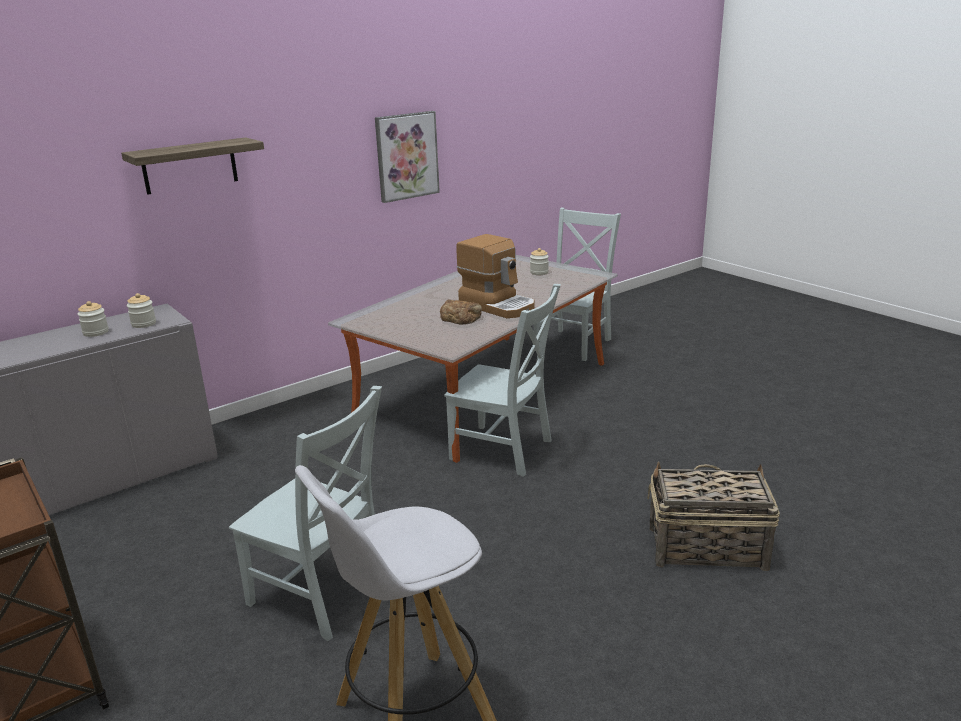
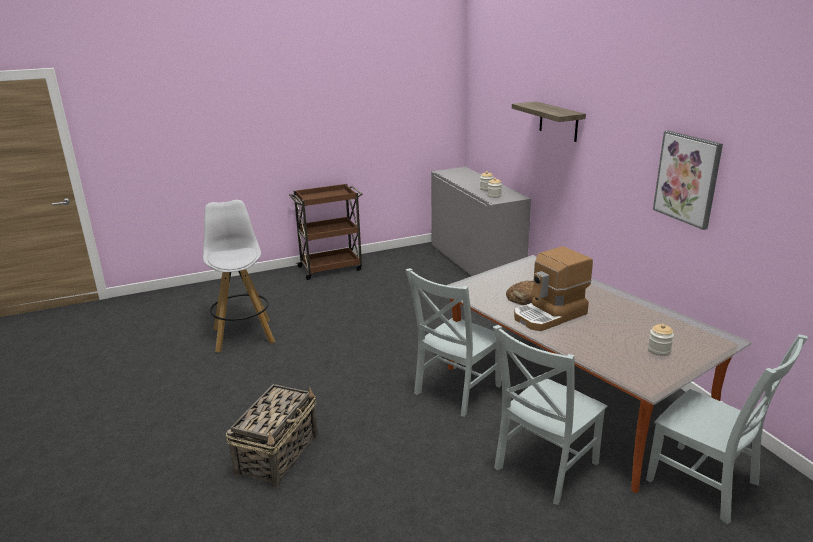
camera: 105 degrees right, 0 degrees up
grey chair [229,386,382,641] -> grey chair moved to [493,325,607,505]

